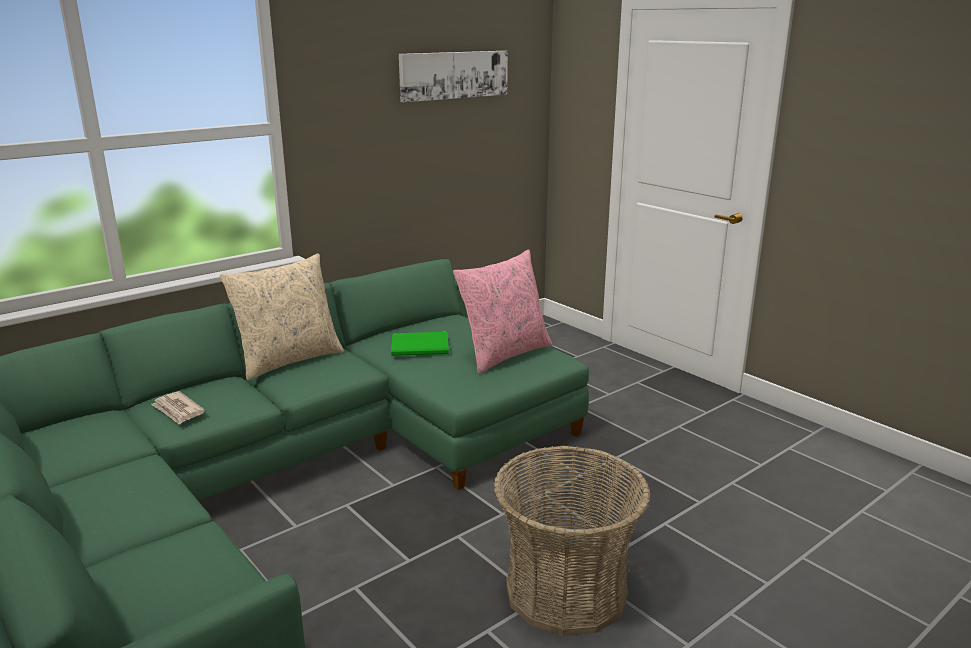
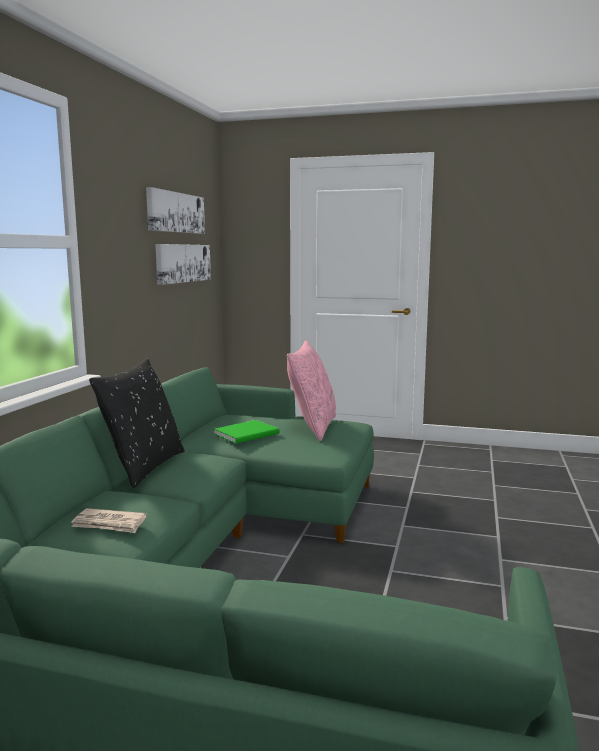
camera: 35 degrees left, 10 degrees down
beige pillow [220,253,344,380] -> black pillow [89,358,185,488]
basket [493,445,651,636] -> none
none -> picture [155,244,211,285]

